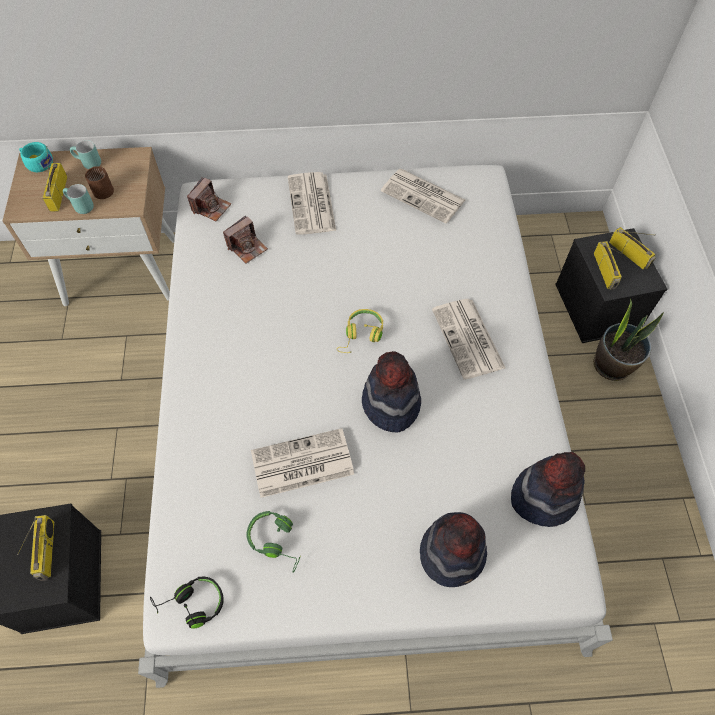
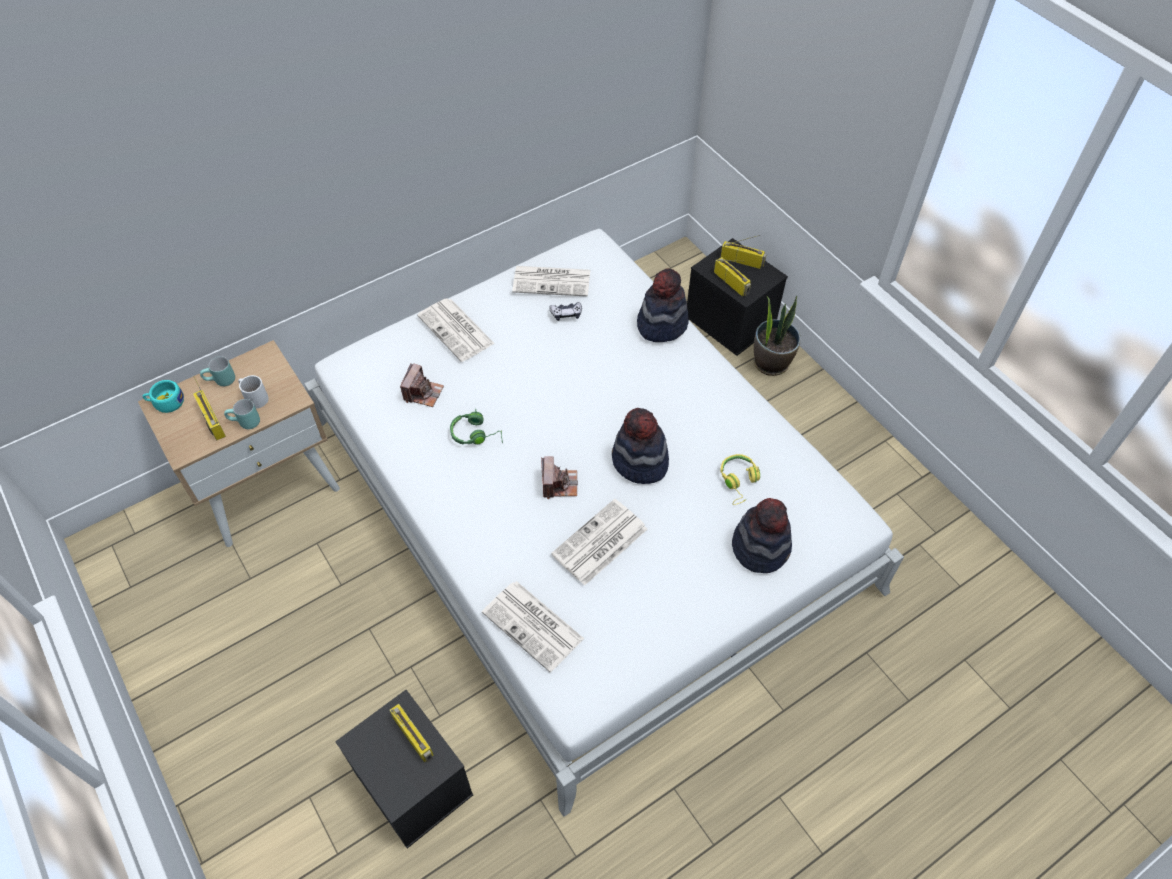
camera: 30 degrees left, 5 degrees down
brown mug [85,167,114,199] -> white mug [238,375,269,409]
black headphones [150,577,224,629] -> none
camera [187,177,231,221] -> camera moved to [541,457,578,499]
green headphones [246,511,301,573] -> green headphones moved to [450,408,503,445]
yellow headphones [337,309,383,353] -> yellow headphones moved to [720,454,760,505]
newspaper [432,299,505,380] -> newspaper moved to [482,581,584,672]
hat [511,452,585,527] -> hat moved to [637,268,689,342]
none -> game controller [549,302,582,321]

